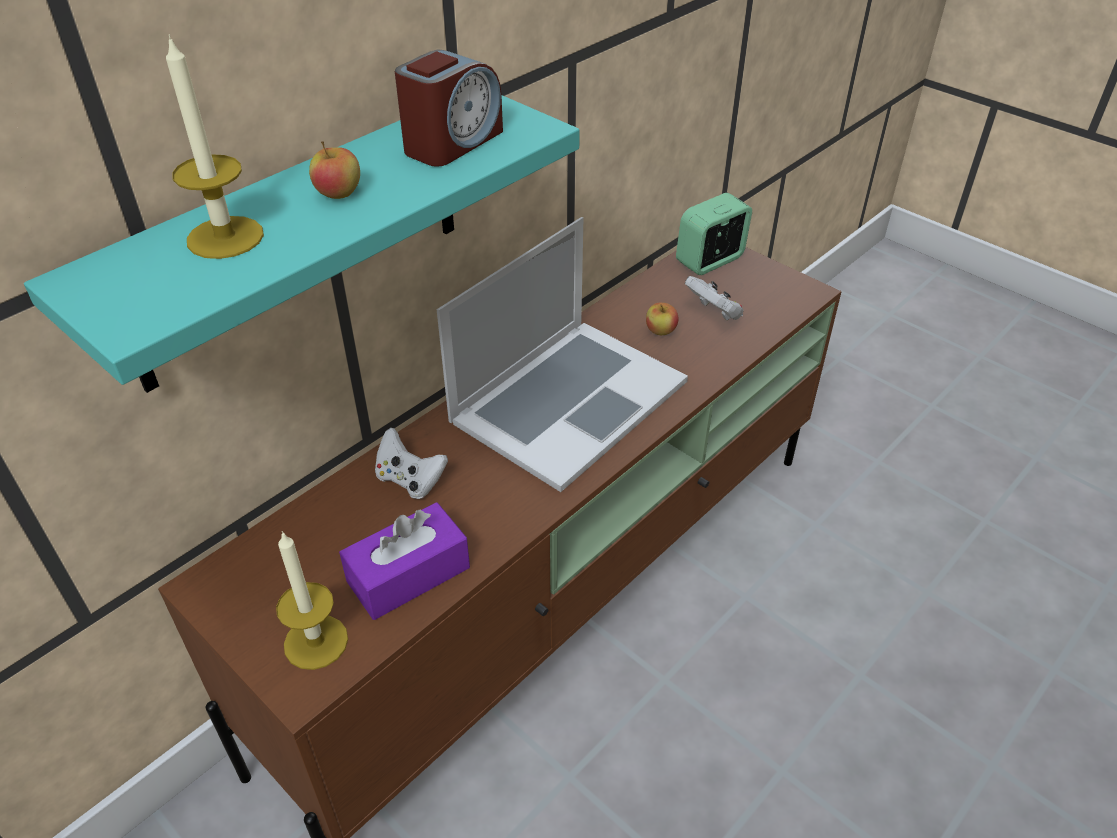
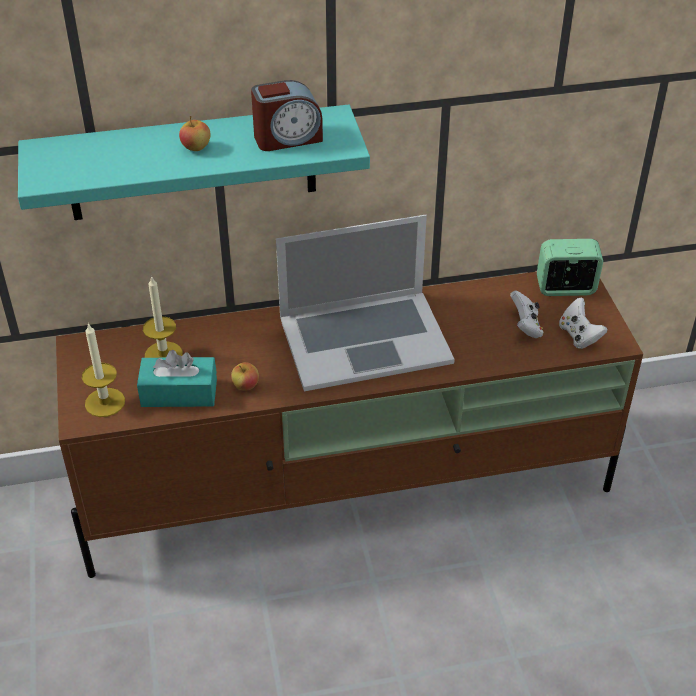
camera: 35 degrees right, 0 degrees up
candle [166,35,264,259] -> candle moved to [143,276,183,358]
purple tissue box [339,502,470,620] -> turquoise tissue box [137,350,217,407]
white game controller [375,428,448,499] -> white game controller moved to [559,297,607,349]
apple [646,303,678,335] -> apple moved to [231,362,259,391]

